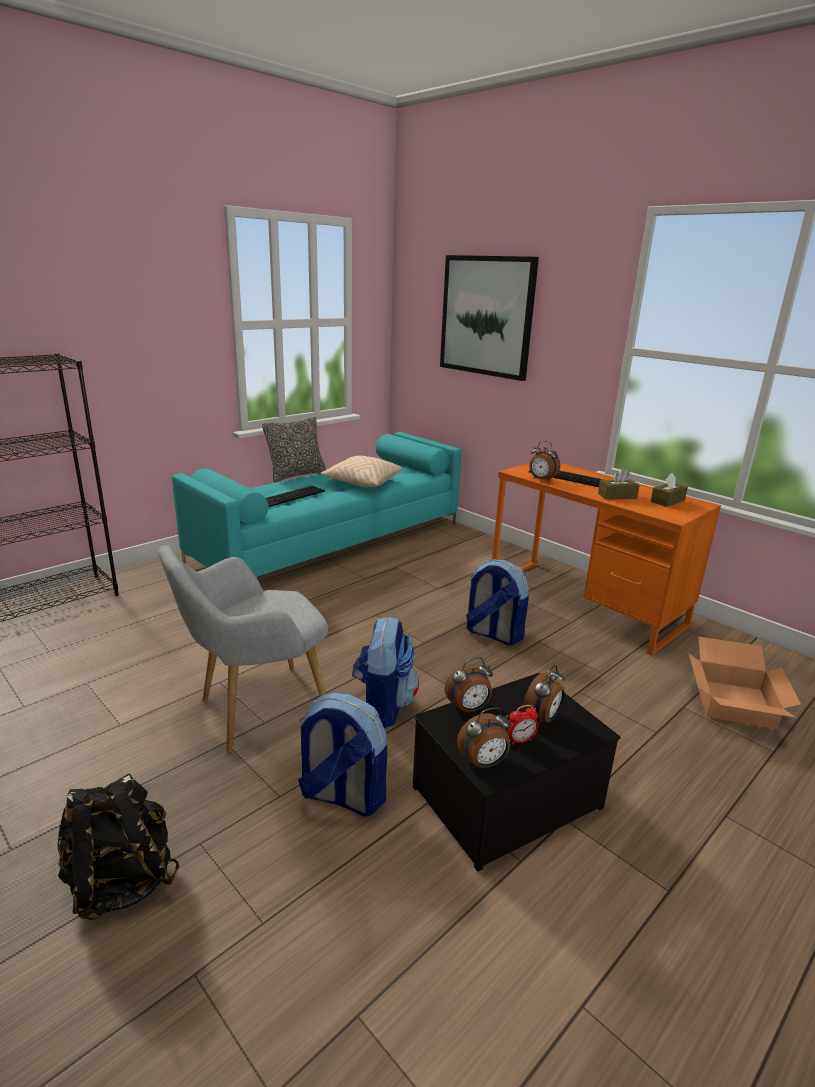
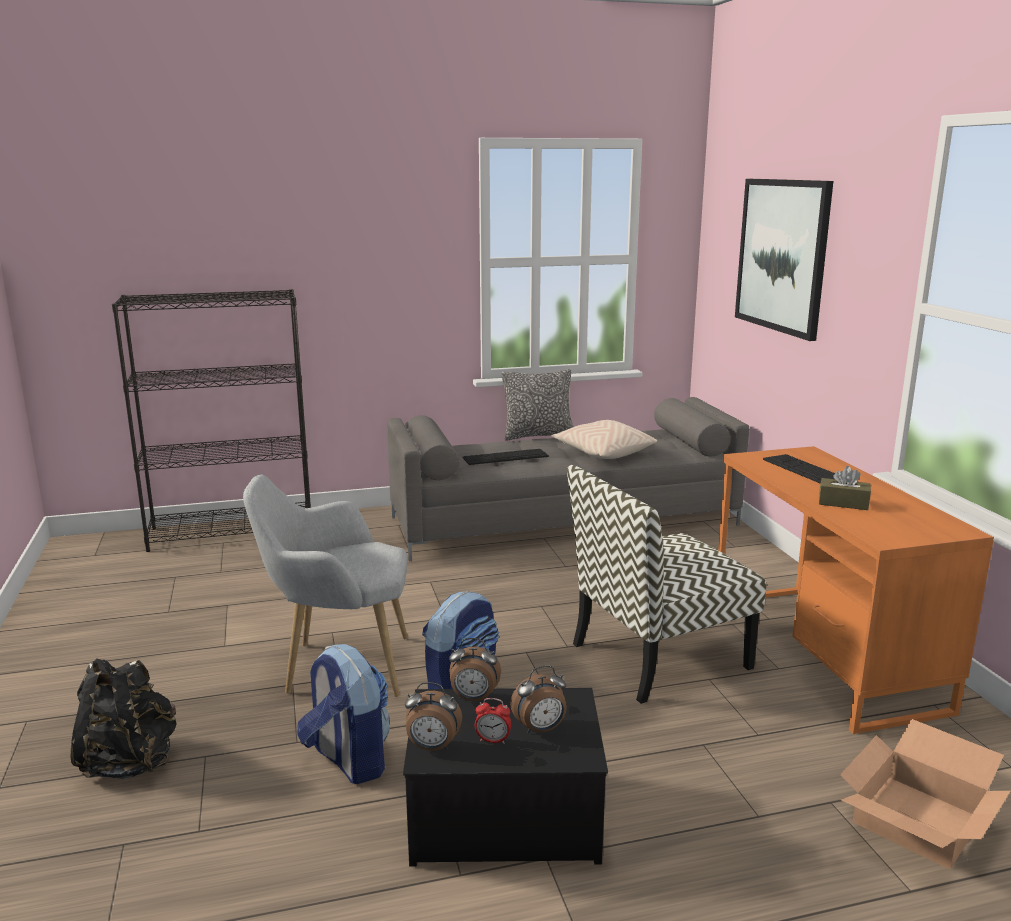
camera: 30 degrees right, 5 degrees down
turquoise sofa [172,432,462,577] -> grey sofa [387,397,749,561]
backpack [466,559,529,645] -> chair [567,465,766,704]
alarm clock [529,441,560,482] -> none
brown tissue box [650,473,688,507] -> none

